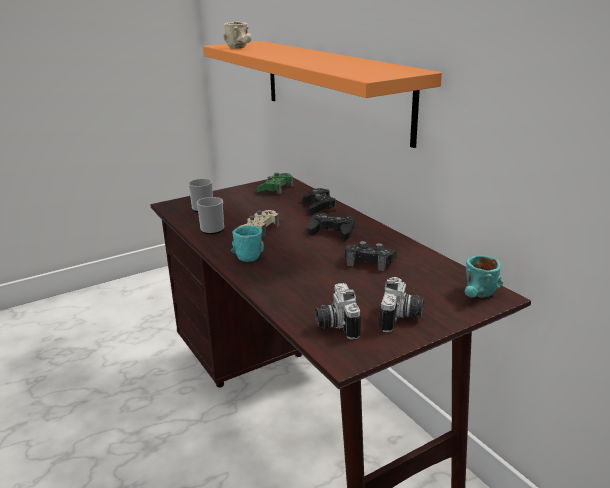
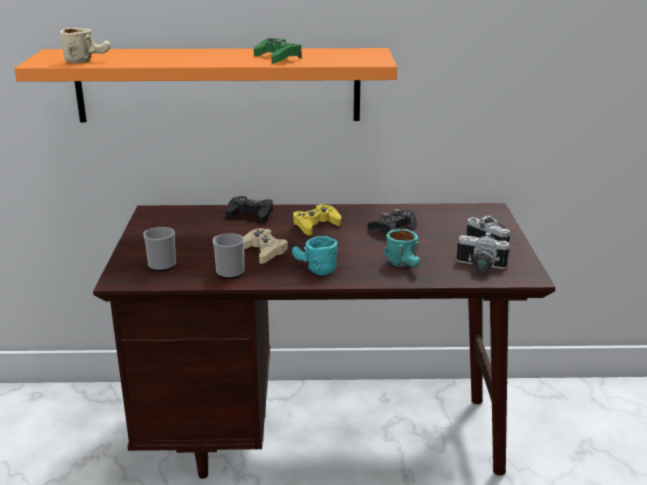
camera: 60 degrees left, 0 degrees up
green game controller [257,173,293,195] -> green game controller moved to [254,38,302,64]
black game controller [308,213,355,240] -> yellow game controller [293,204,341,235]
turquoise mug [465,255,503,298] -> turquoise mug moved to [384,229,420,267]

